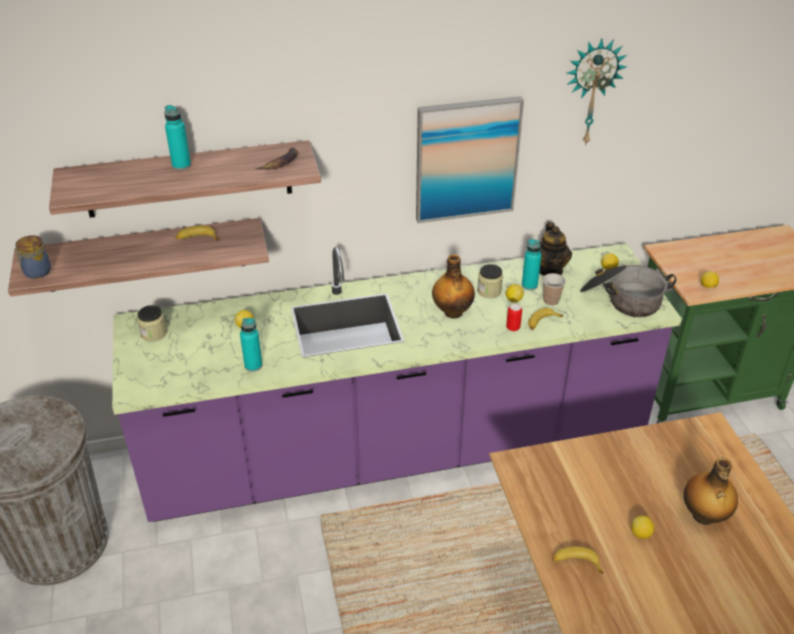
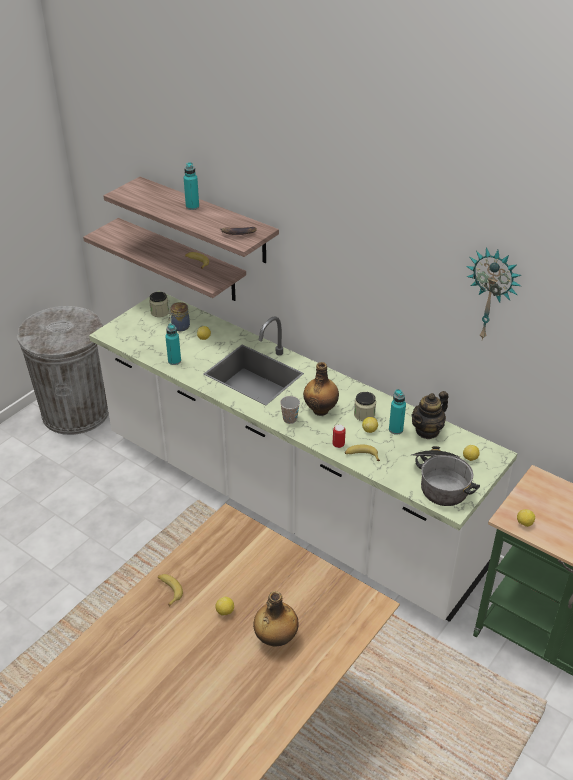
camera: 50 degrees right, 0 degrees up
jar [14,235,51,279] -> jar moved to [168,302,190,331]
purple counter [112,243,682,522] -> white counter [89,291,518,622]
picture [416,96,524,223] -> none
cup [542,273,566,306] -> cup moved to [280,396,300,424]

